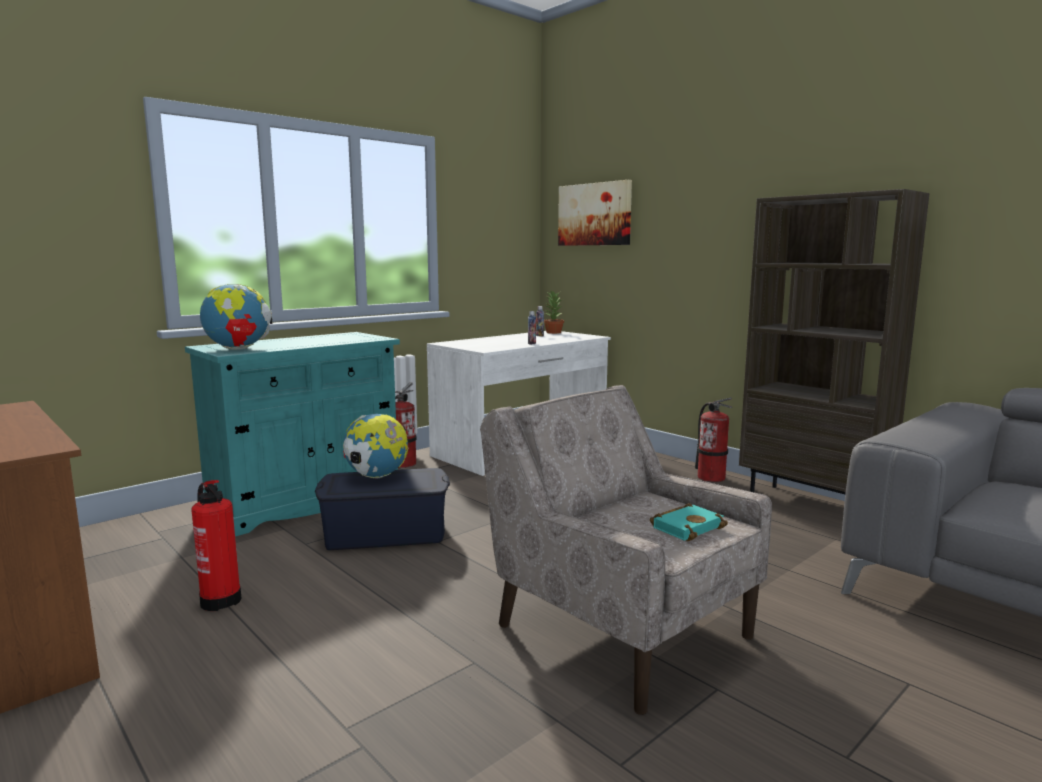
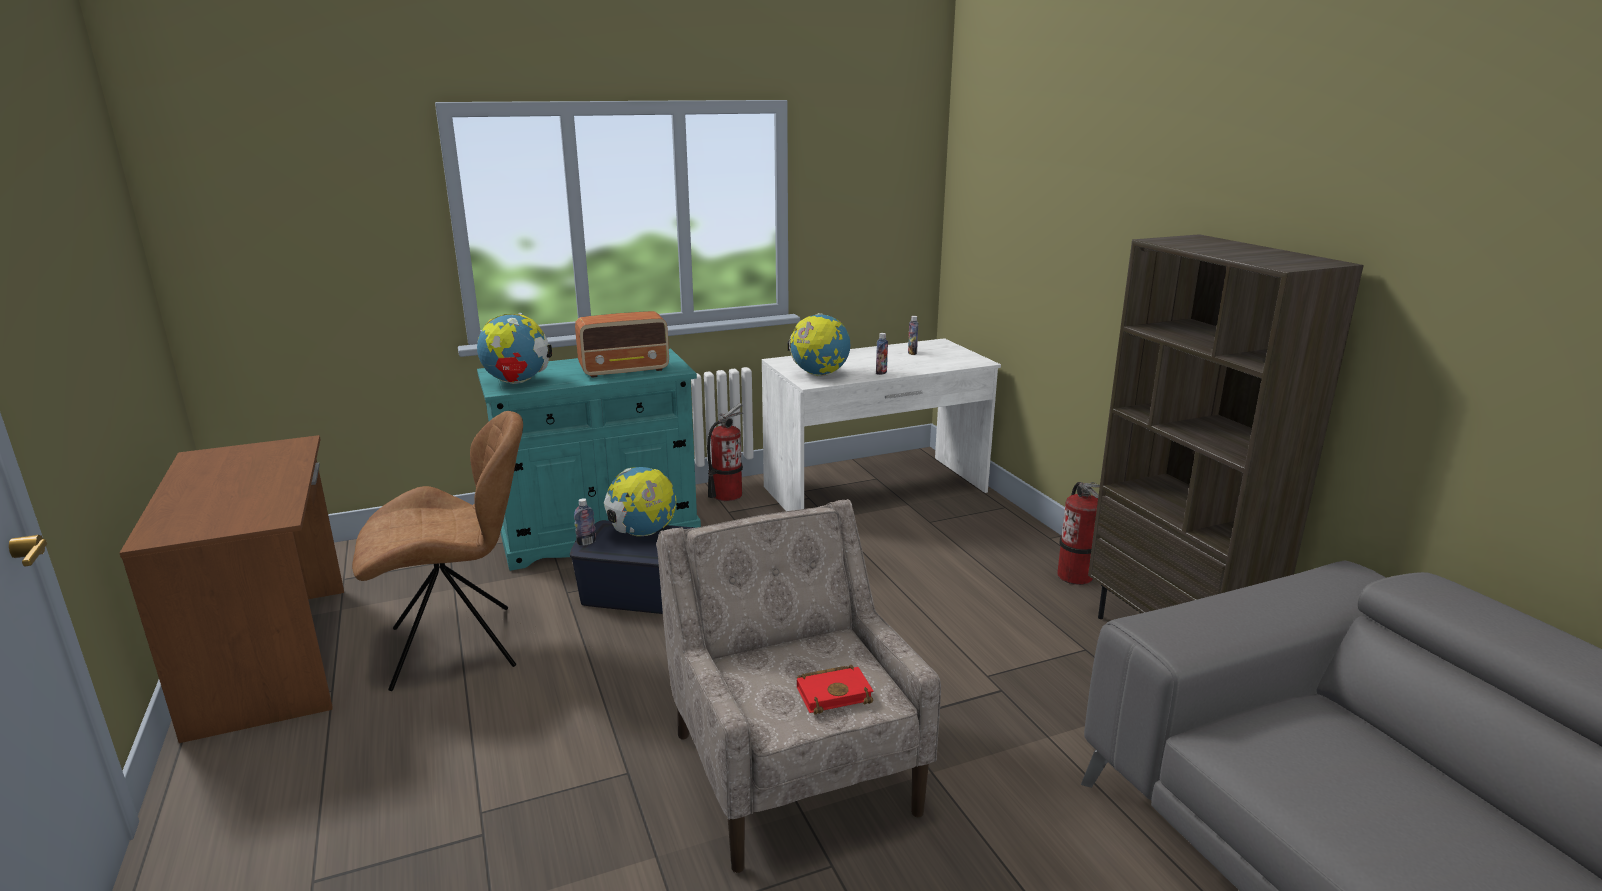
camera: 20 degrees right, 10 degrees up
fire extinguisher [191,480,242,611] -> brown chair [352,411,523,691]
potted plant [544,290,564,334] -> none
picture [558,180,632,246] -> none
turquoise book [650,503,728,541] -> red book [797,665,873,715]
none -> bottle [574,498,596,546]
none -> radio [575,311,669,378]
none -> globe [787,313,850,377]

